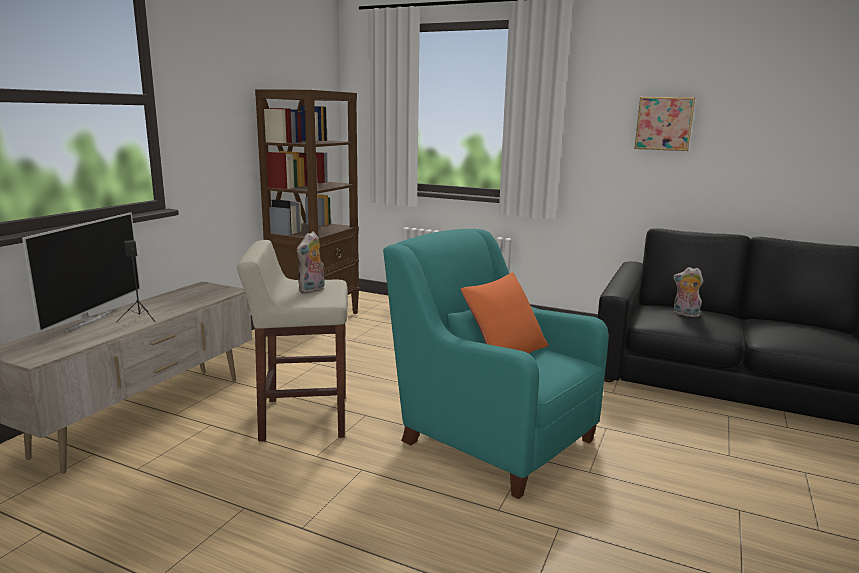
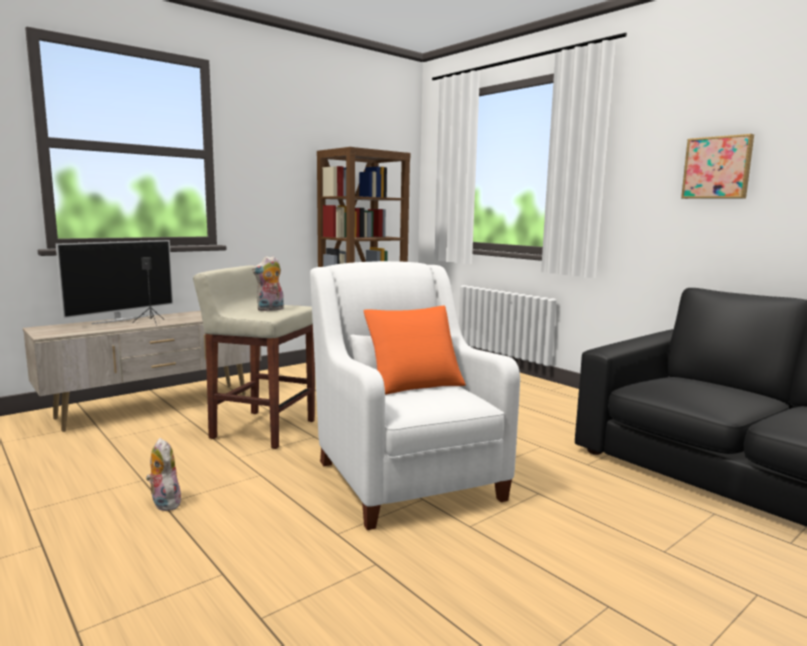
camera: 25 degrees right, 5 degrees down
turquoise armchair [383,229,609,499] -> white armchair [310,261,520,530]
plush toy [673,267,703,317] -> plush toy moved to [146,438,181,511]

